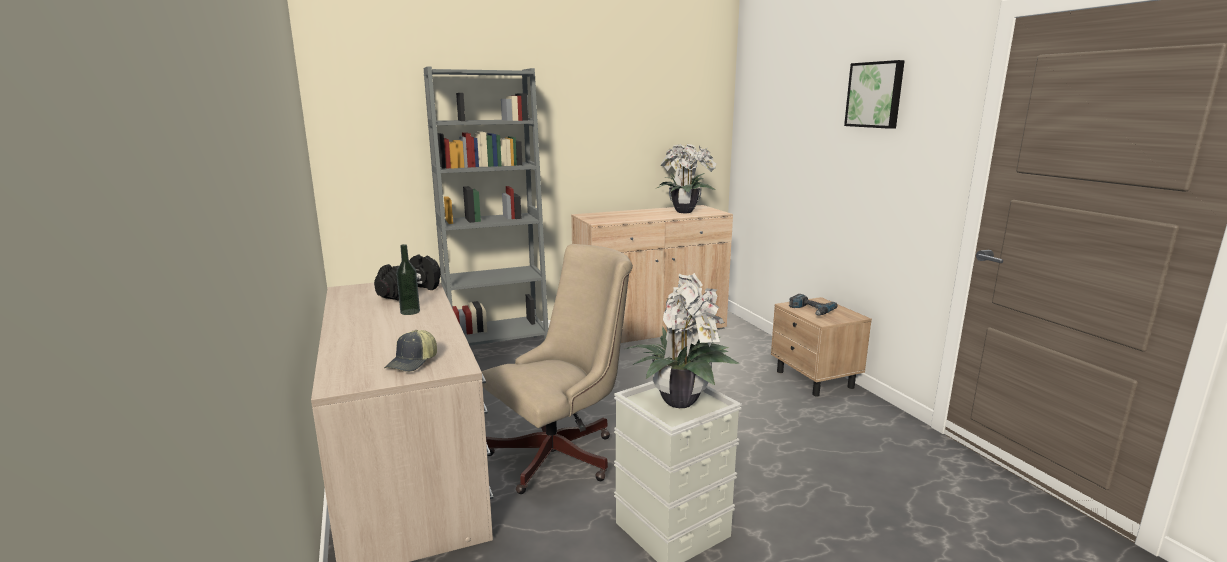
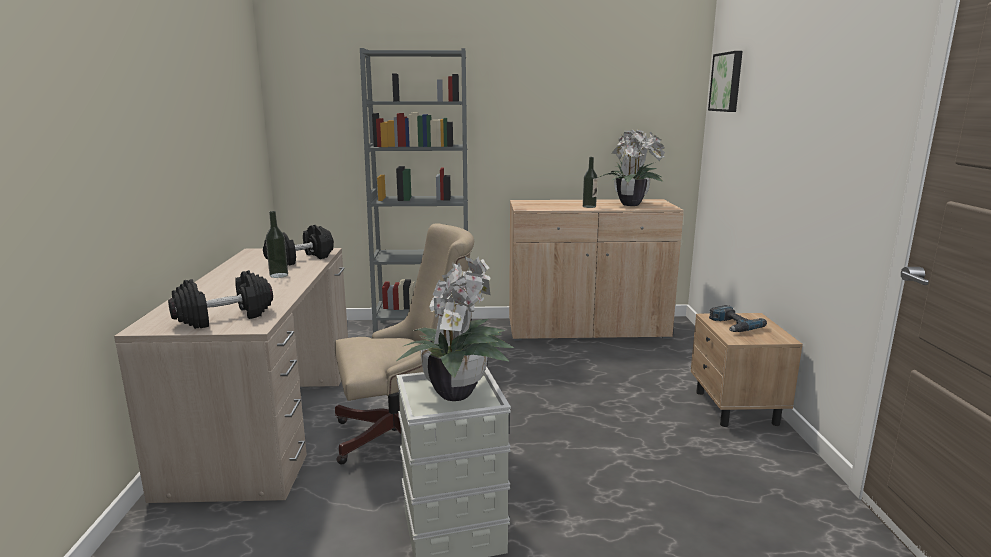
camera: 20 degrees right, 0 degrees up
cap [384,330,437,372] -> black dumbbell [168,270,273,329]
picture [844,60,905,129] -> picture moved to [708,51,743,112]
none -> bottle [583,157,598,208]

